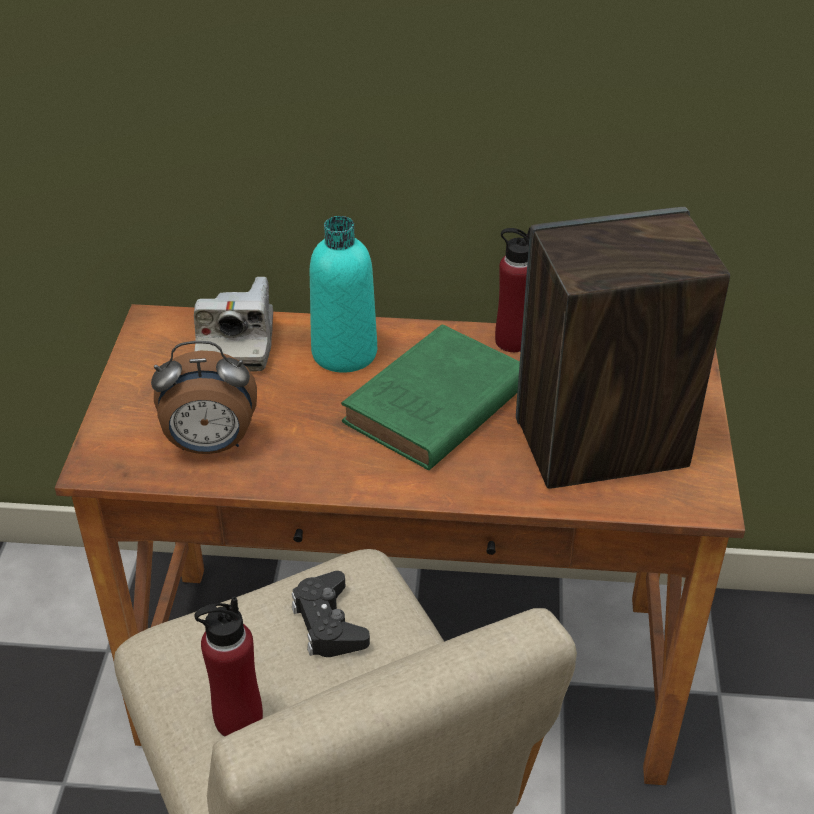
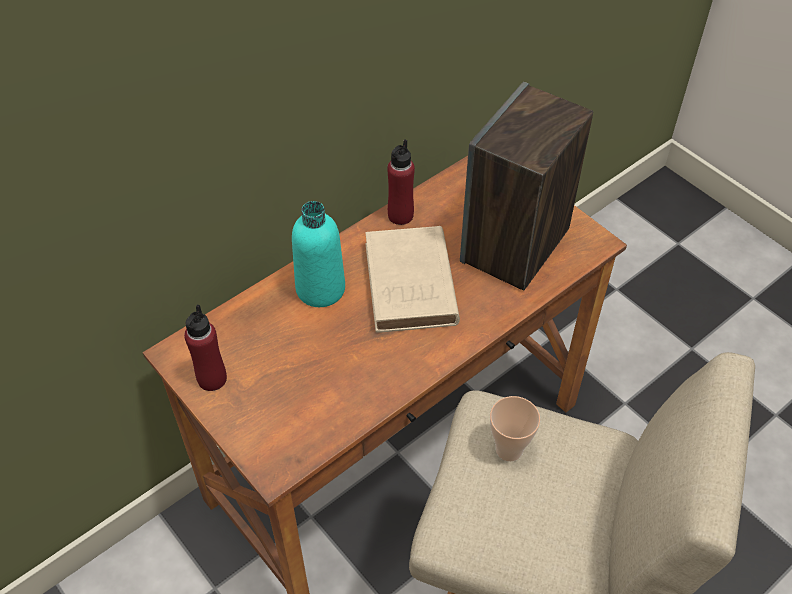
camera: 45 degrees left, 10 degrees up
alarm clock [151,341,257,454] -> none
camera [194,277,273,372] -> none
red bottle [194,596,263,737] -> red bottle moved to [184,304,227,391]
black game controller [292,571,370,657] -> cup [490,396,540,462]
green book [341,324,520,470] -> beige book [365,226,460,333]

